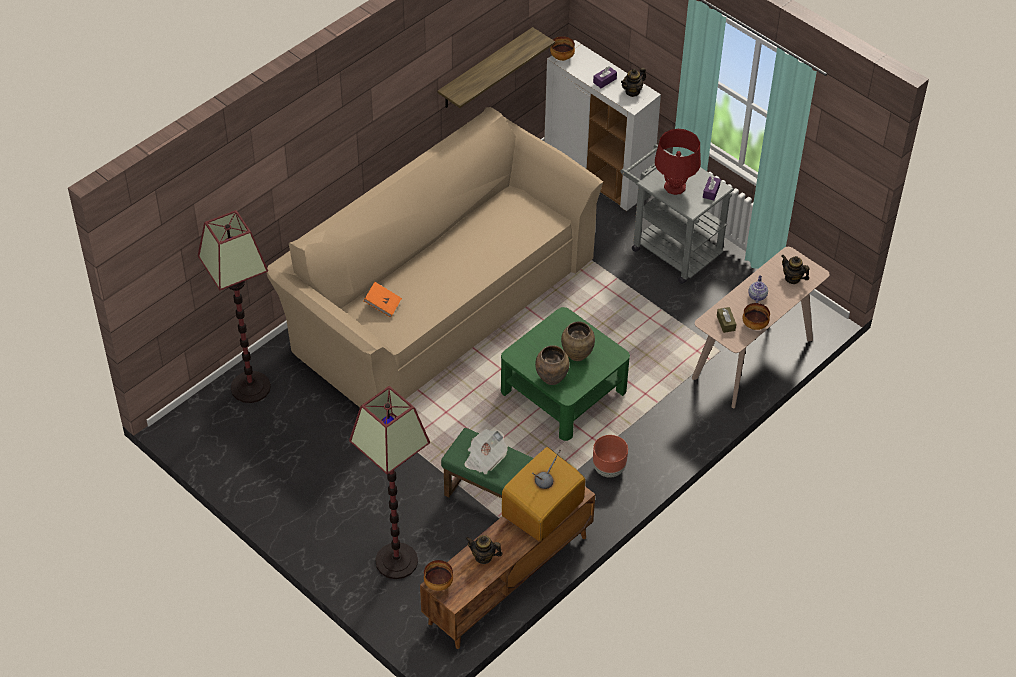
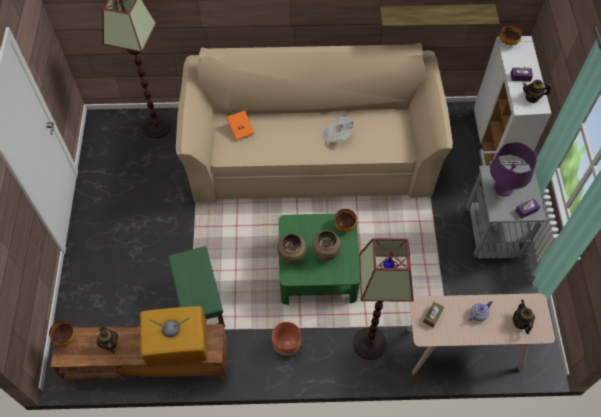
camera: 45 degrees right, 10 degrees up
floor lamp [349,386,430,579] -> floor lamp moved to [353,238,414,360]
newspaper [464,429,508,474] -> newspaper moved to [321,116,355,144]
red table lamp [655,129,701,195] -> purple table lamp [490,142,537,196]
bowl [742,303,770,330] -> bowl moved to [334,209,357,232]

